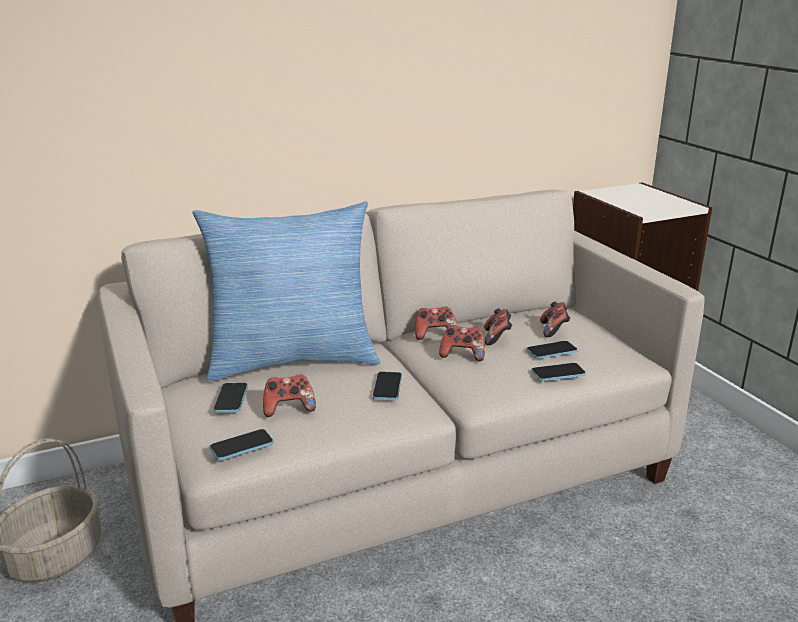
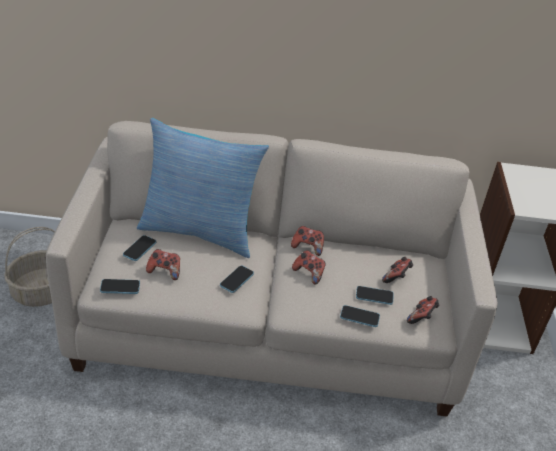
camera: 25 degrees right, 15 degrees up
game controller [484,308,512,345] -> game controller moved to [407,296,440,324]

